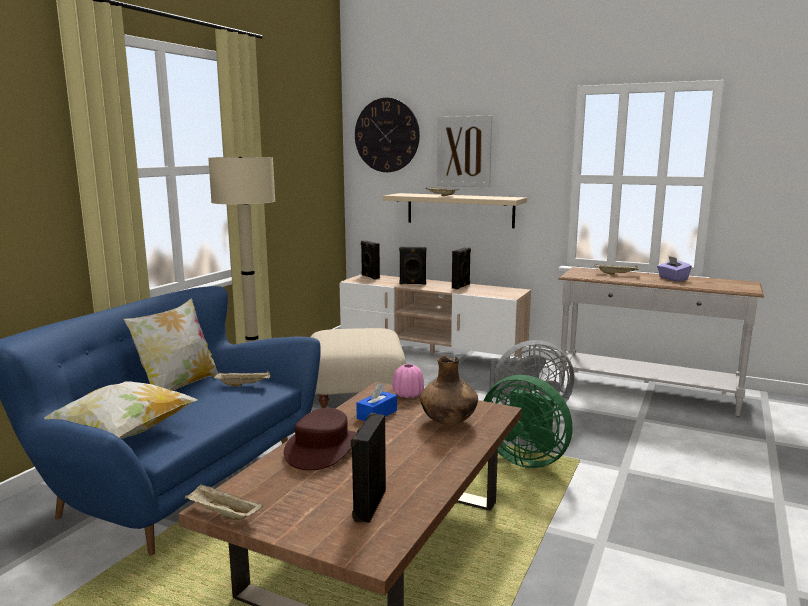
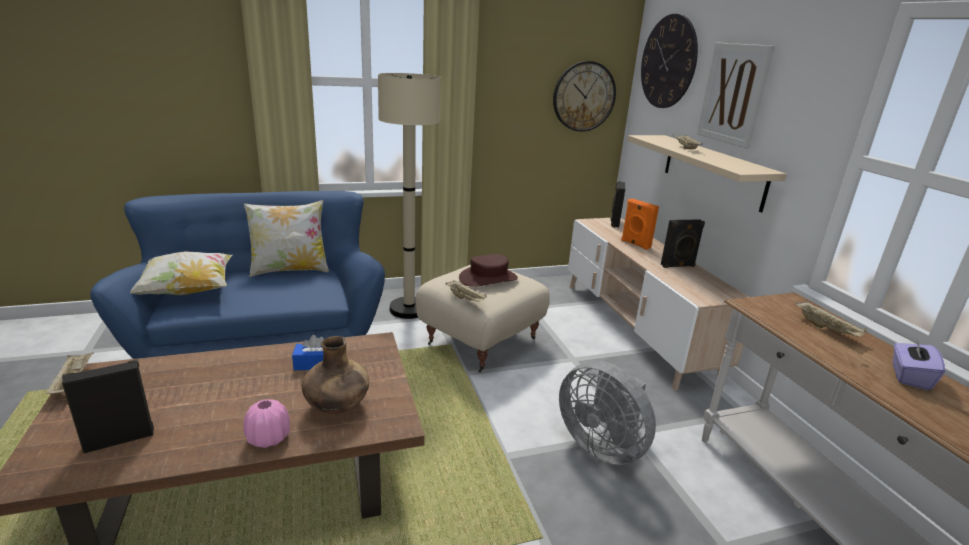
camera: 45 degrees right, 10 degrees up
beige tray [214,371,270,387] -> beige tray moved to [445,280,487,302]
brown hat [284,408,357,470] -> brown hat moved to [459,254,518,287]
pink vase [392,364,424,398] -> pink vase moved to [243,399,290,448]
black speaker [399,247,426,284] -> orange speaker [621,199,659,250]
green fan [484,375,572,468] -> none
none -> wall clock [553,61,616,132]

